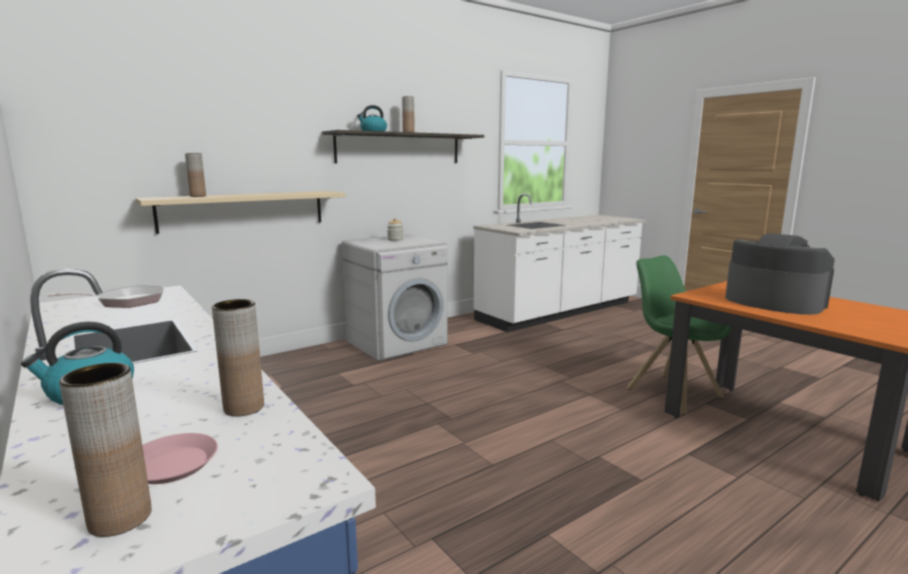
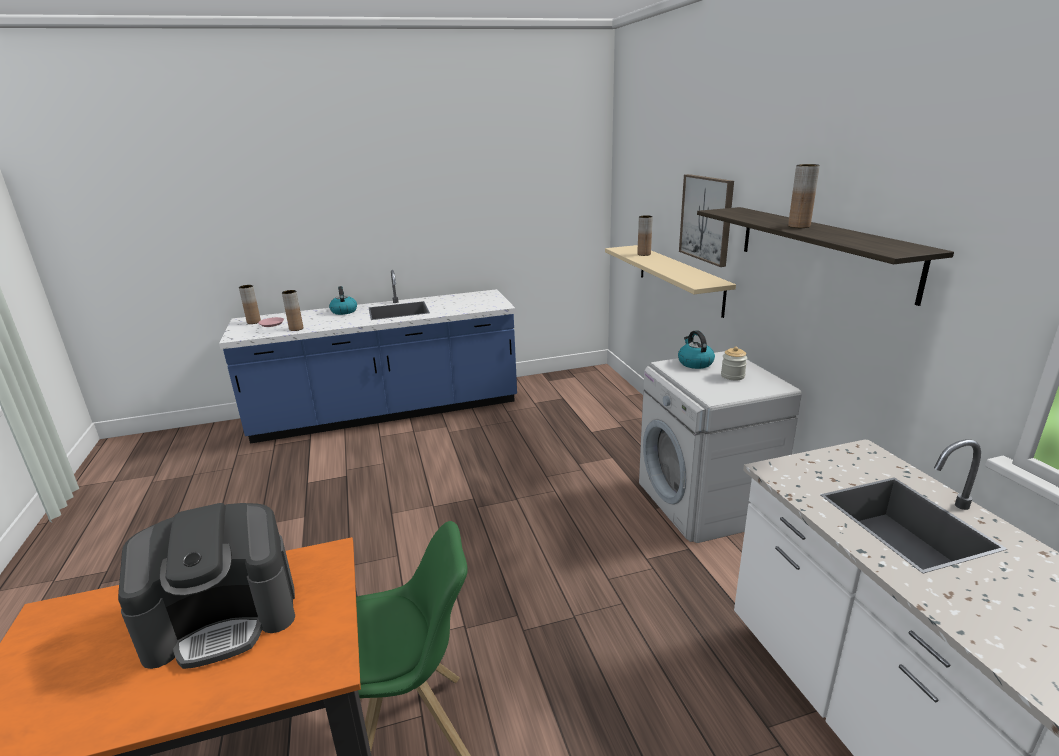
camera: 110 degrees right, 10 degrees up
frying pan [48,285,164,308] -> none
kettle [357,105,387,131] -> kettle moved to [678,330,715,369]
none -> picture [679,174,734,267]

